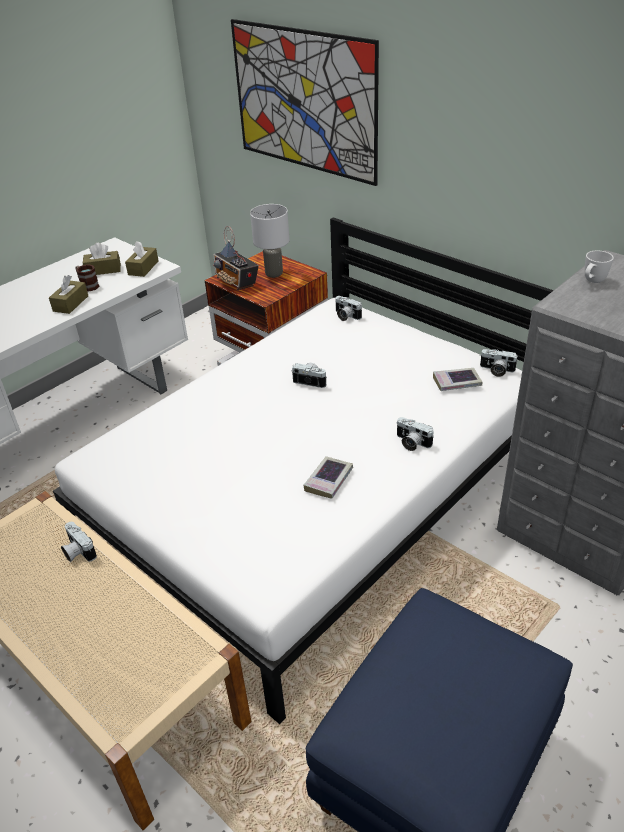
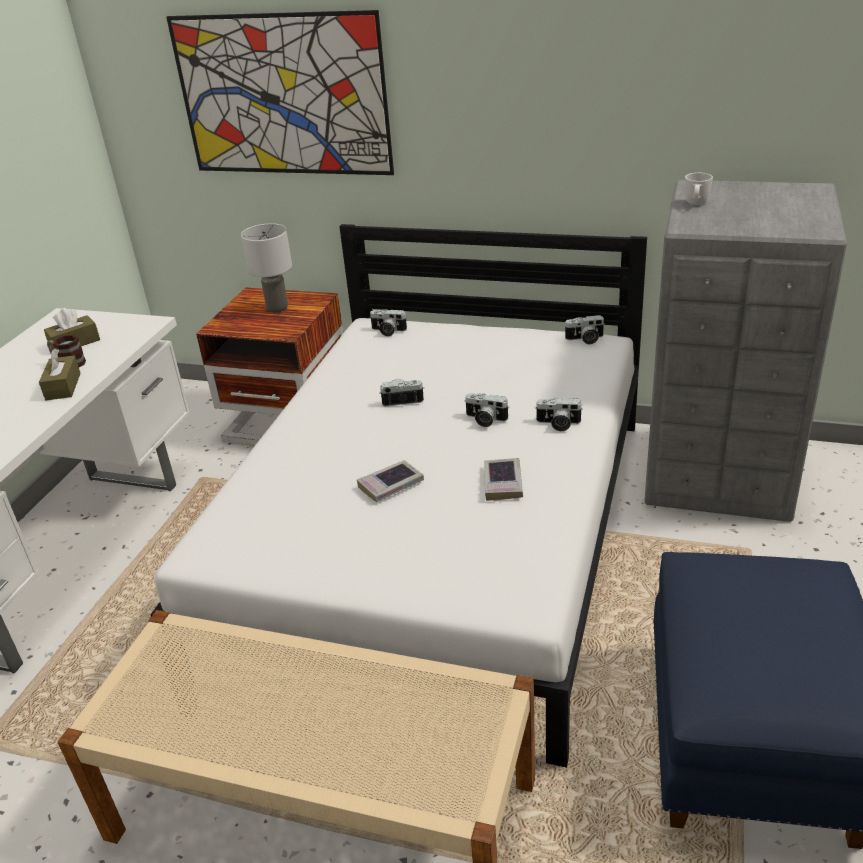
camera: 25 degrees left, 5 degrees down
camera [61,522,97,562] -> camera moved to [465,393,508,427]
brown tissue box [125,241,158,277] -> none
radio [213,226,259,290] -> none
book [433,368,482,391] -> book moved to [357,460,424,502]

